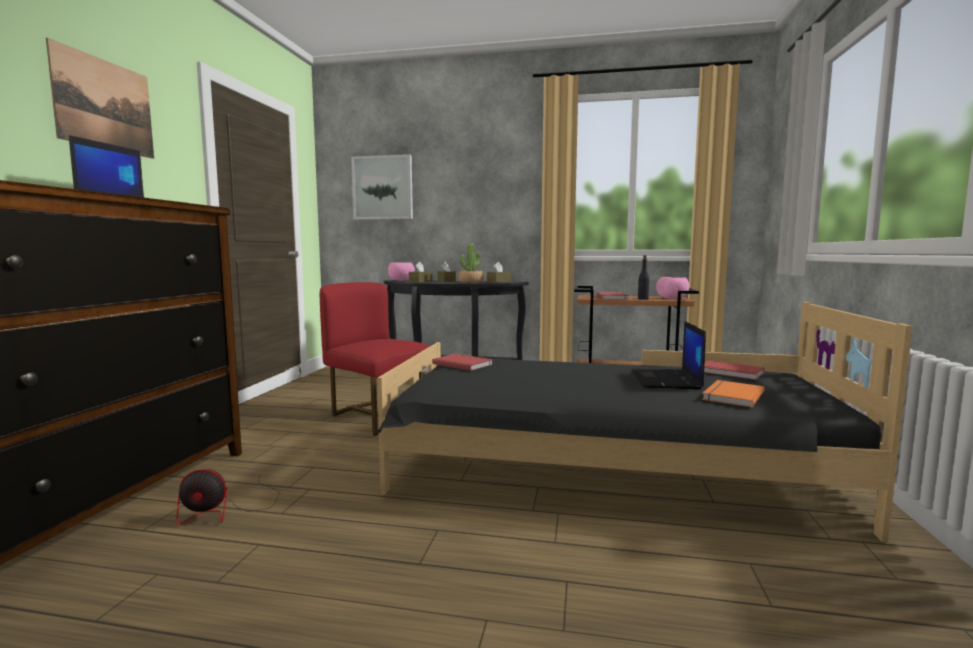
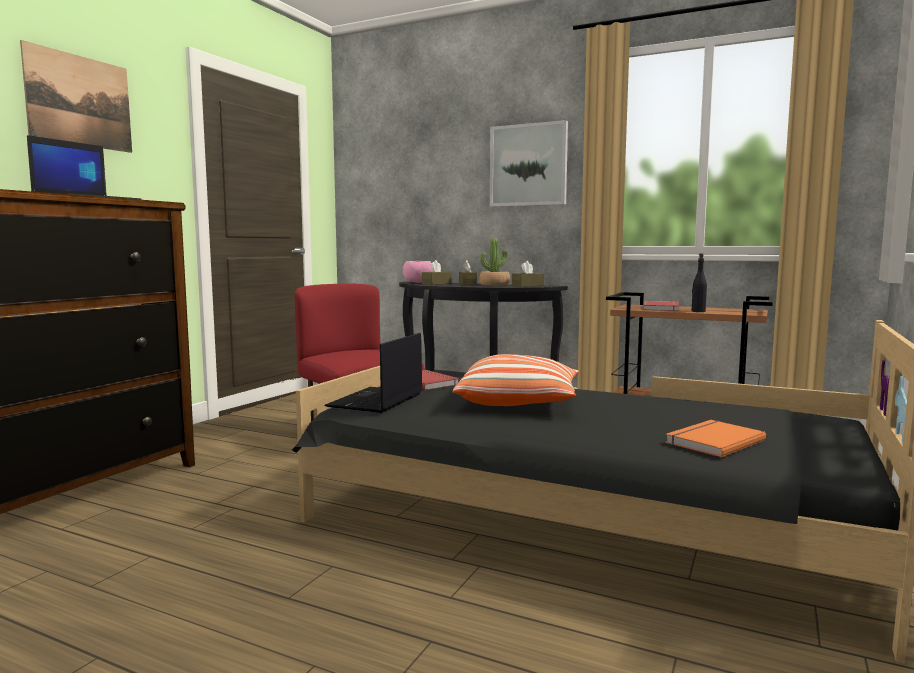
camera: 15 degrees right, 0 degrees up
fan [176,469,280,526] -> none
picture [351,154,413,220] -> picture moved to [490,120,568,207]
laptop [632,321,706,389] -> laptop moved to [324,333,423,413]
pink bowl [656,277,689,299] -> none
red book [704,360,764,380] -> none
none -> pillow [453,354,579,406]

